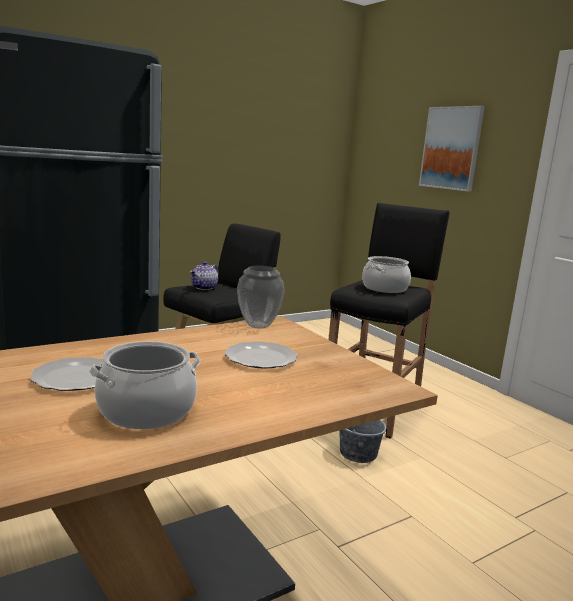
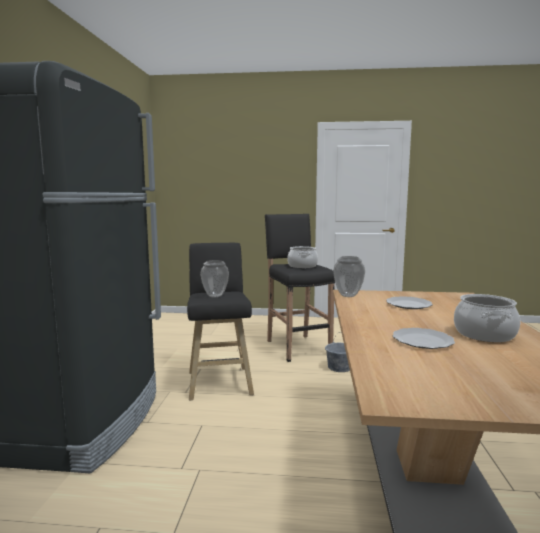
camera: 50 degrees left, 5 degrees down
teapot [190,262,219,290] -> vase [200,260,229,297]
picture [419,106,485,192] -> none

